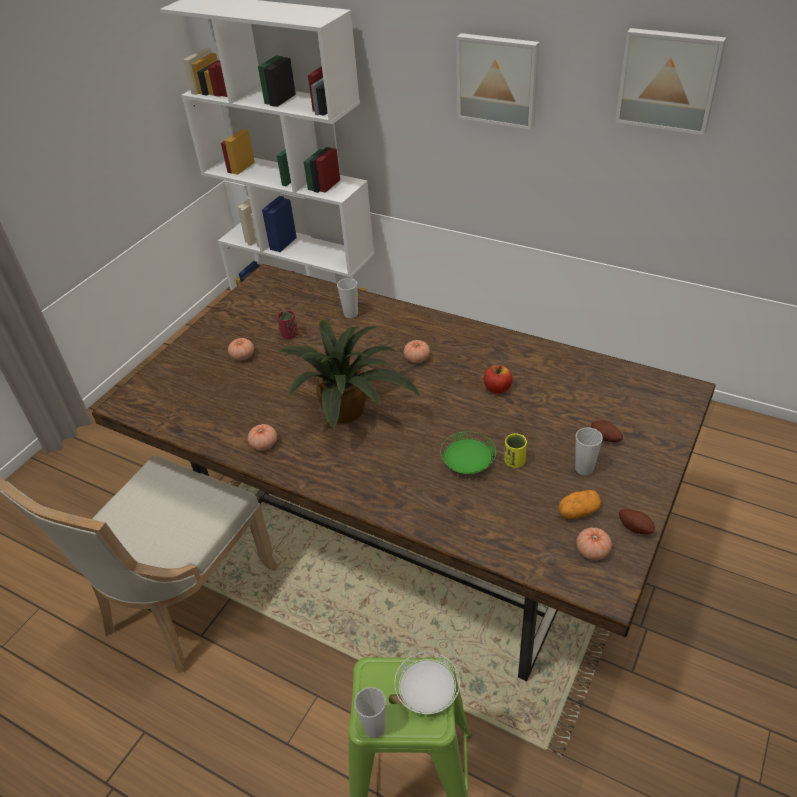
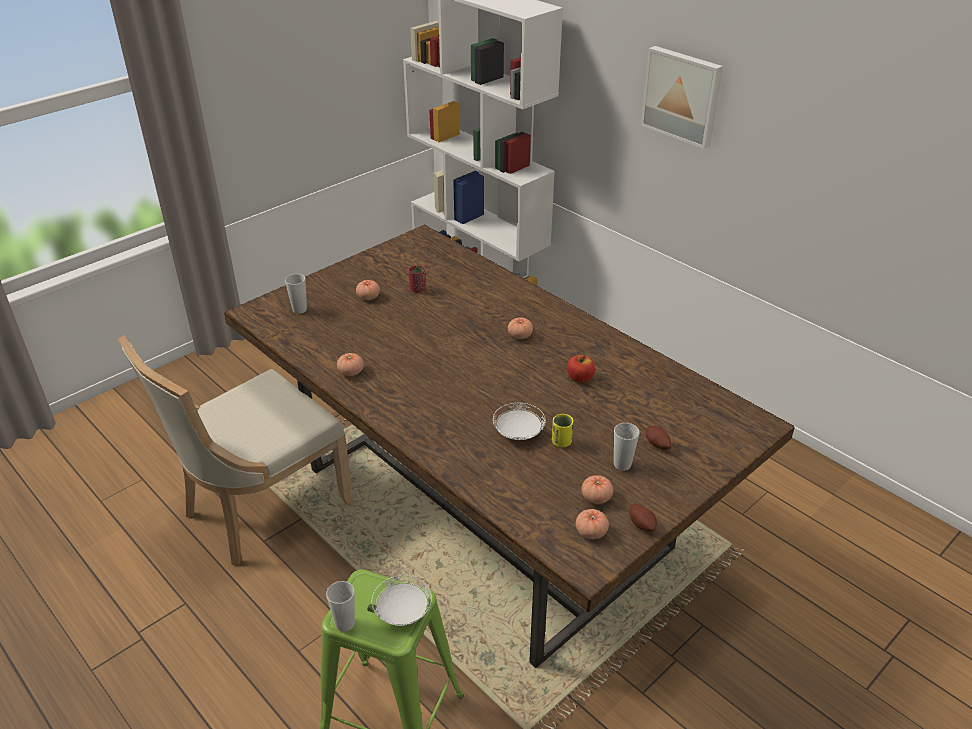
camera: 15 degrees right, 5 degrees down
potted plant [277,320,420,429] -> none
cup [337,278,358,318] -> cup moved to [285,274,307,314]
green plate [440,432,496,474] -> white plate [493,403,546,440]
potato [558,490,601,519] -> tomato [581,475,614,504]
picture [615,28,726,135] -> none

